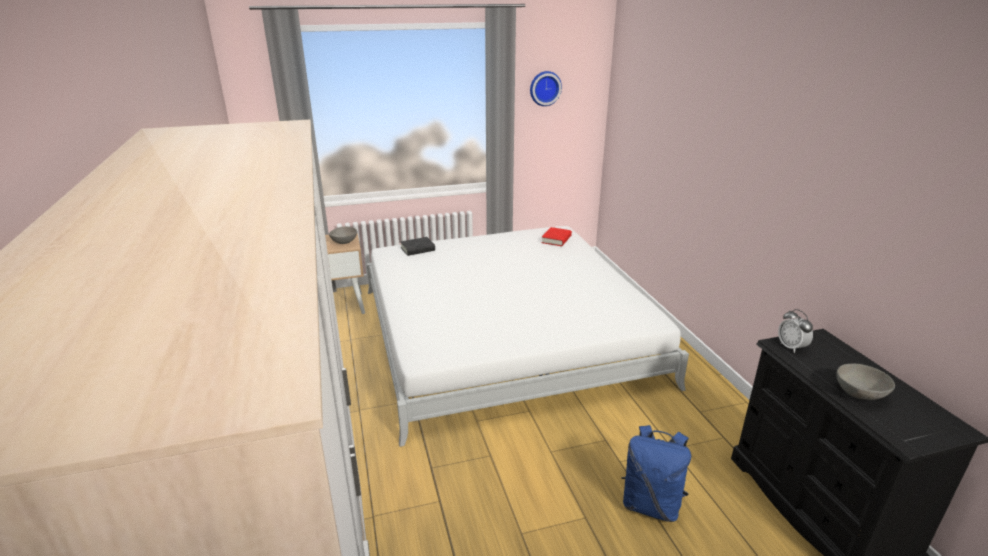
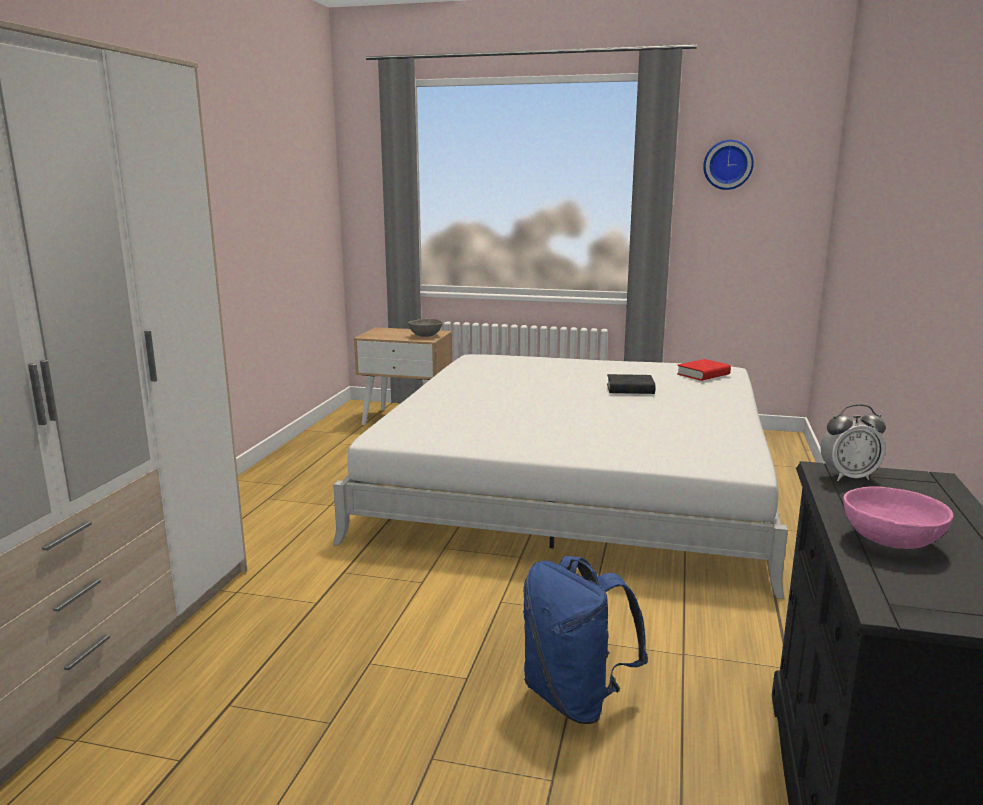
camera: 30 degrees right, 10 degrees down
black book [400,237,435,256] -> black book moved to [607,374,656,394]
alarm clock [778,309,813,353] -> alarm clock turned 105 degrees counterclockwise [820,404,886,481]
grey bowl [836,364,895,400] -> pink bowl [843,486,953,549]

